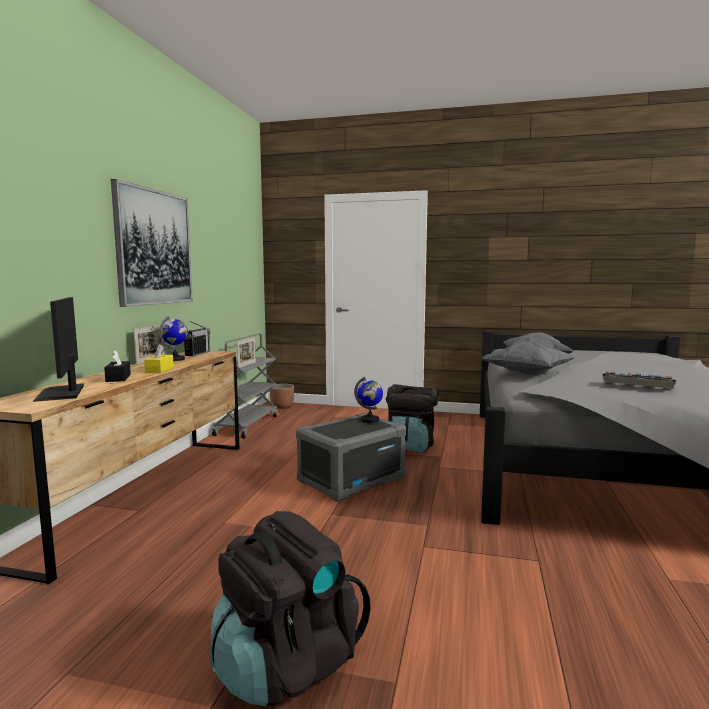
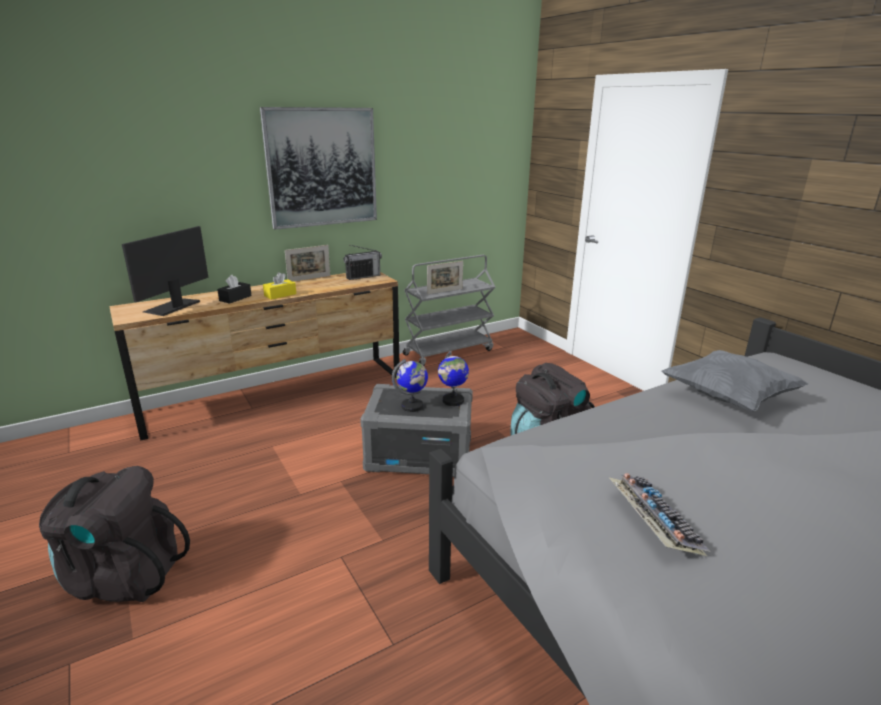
camera: 45 degrees right, 15 degrees up
globe [159,316,188,361] -> globe moved to [392,359,428,412]
planter [270,384,294,409] -> none
grey pillow [481,342,575,375] -> none

